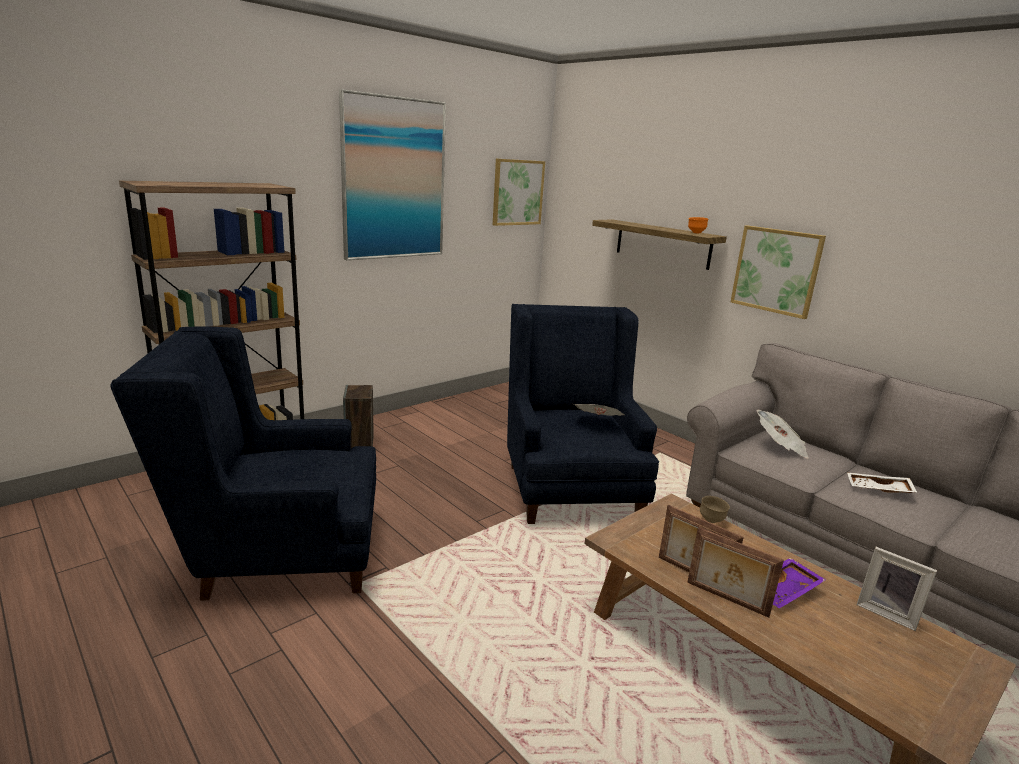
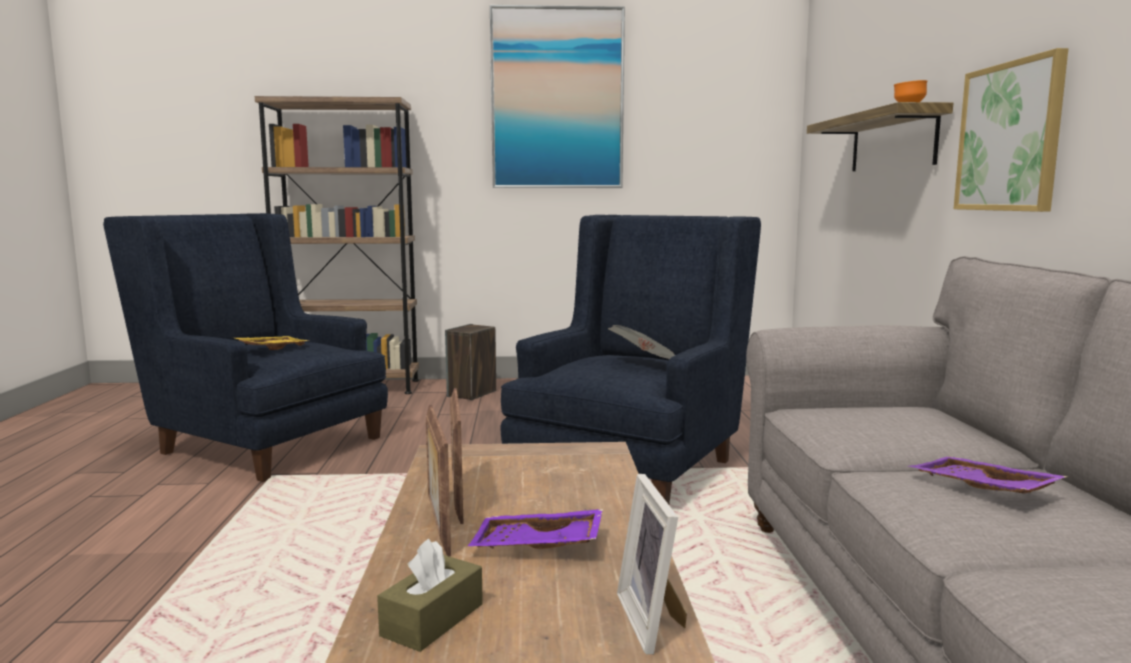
camera: 40 degrees right, 10 degrees down
picture [493,159,545,226] -> none
brown bowl [700,496,730,523] -> none
newspaper [757,409,809,459] -> none
white tray [847,473,917,493] -> purple tray [909,456,1068,494]
none -> yellow tray [235,336,308,350]
none -> brown tissue box [377,539,483,652]

